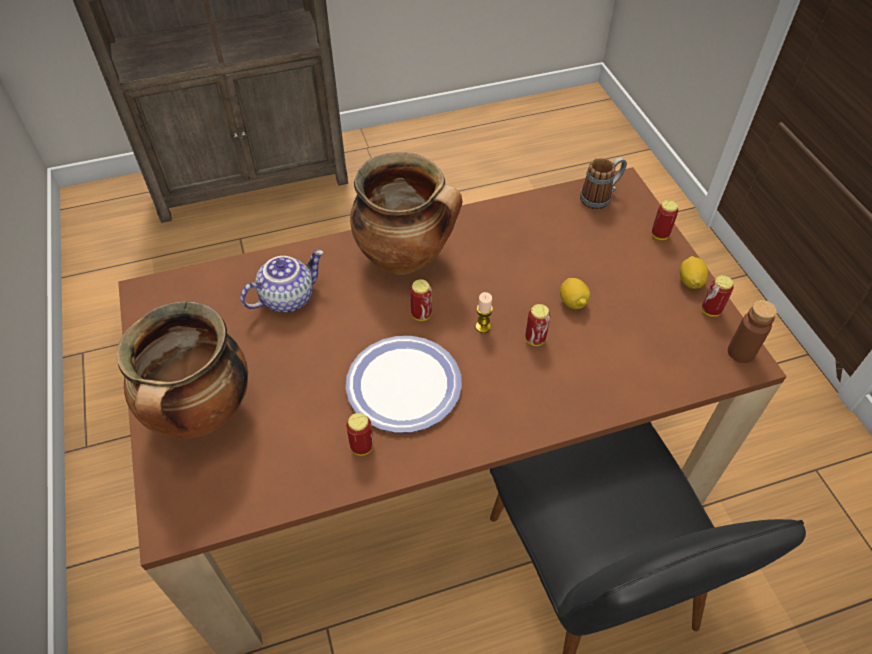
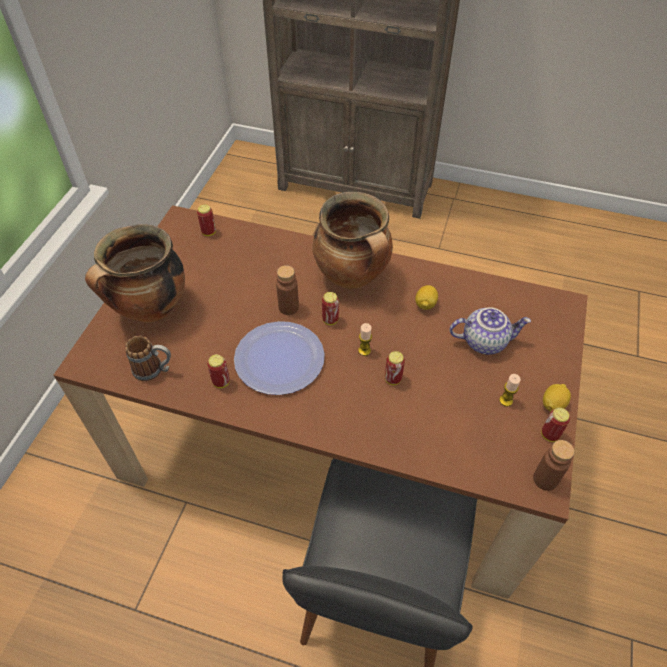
camera: 35 degrees right, 0 degrees up
teapot [240,250,324,312] -> teapot moved to [450,307,531,355]
lemon [560,278,590,309] -> lemon moved to [415,285,438,310]
mug [580,157,627,210] -> mug moved to [125,335,171,381]
can [652,200,678,240] -> can moved to [197,205,216,236]
none -> brown bottle [276,265,299,315]
none -> candle [499,374,521,406]

